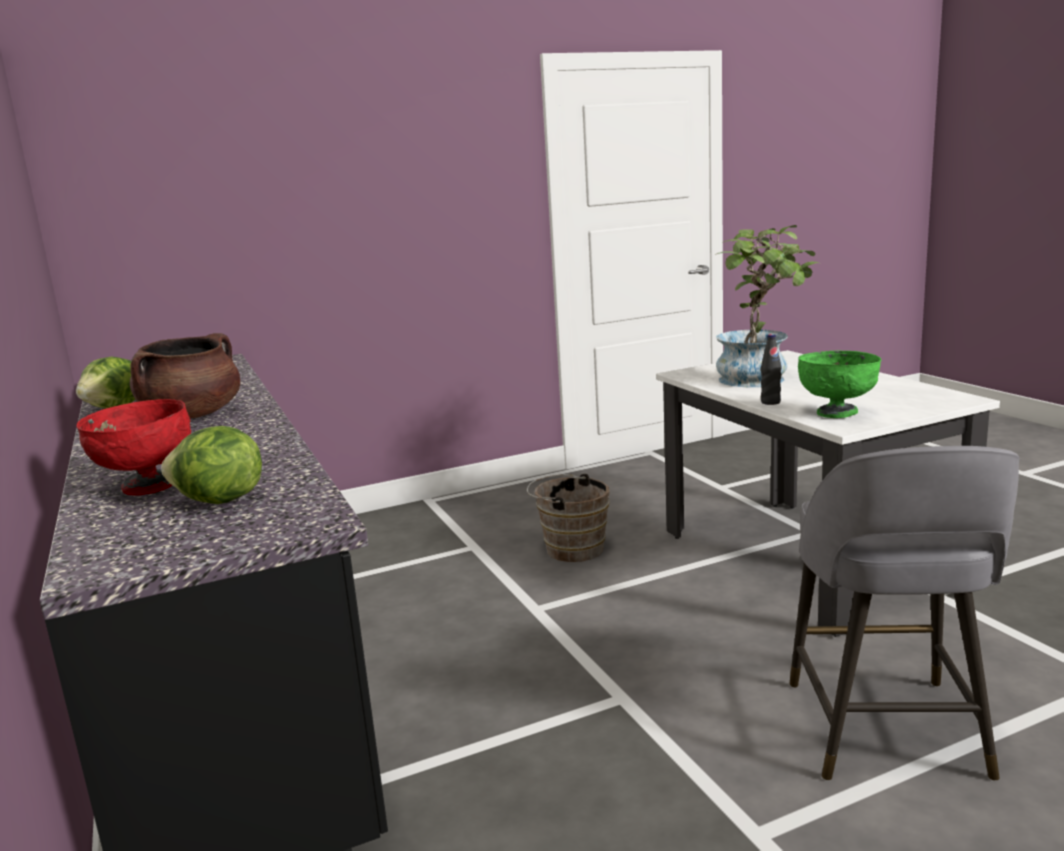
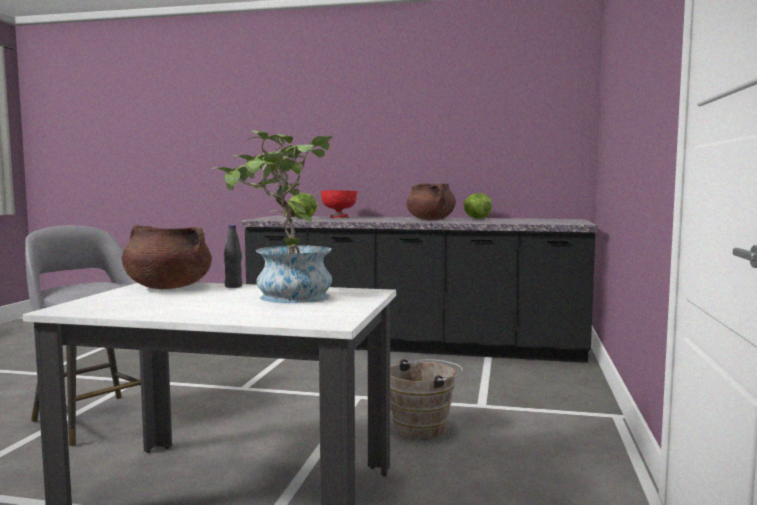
camera: 125 degrees right, 10 degrees down
green bowl [798,351,881,418] -> brown cooking pot [122,225,212,289]

